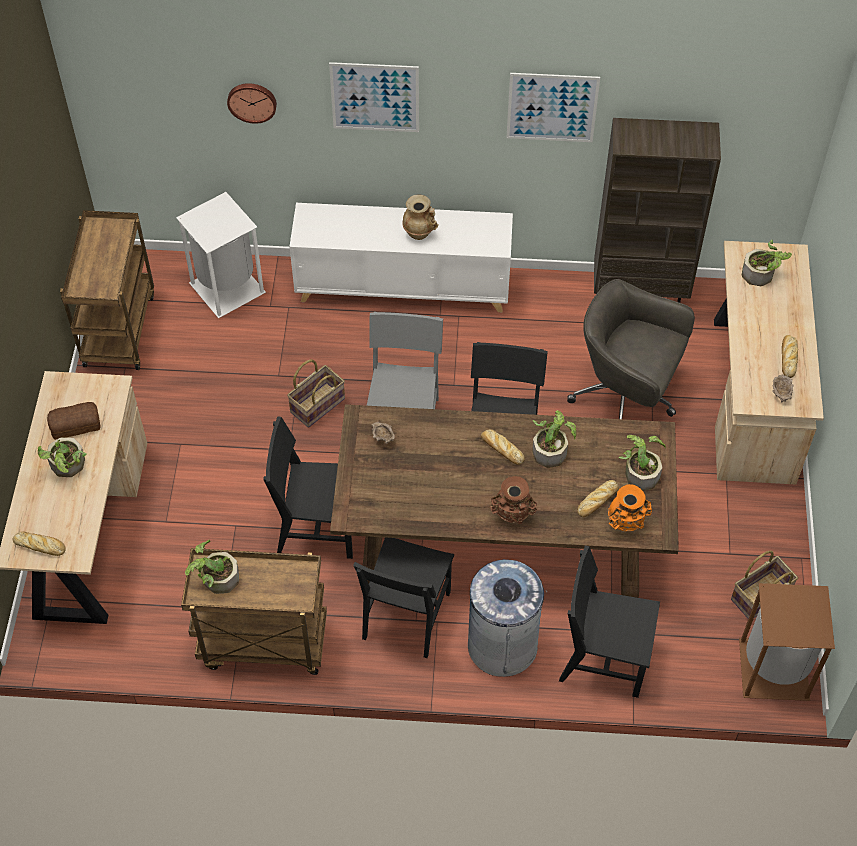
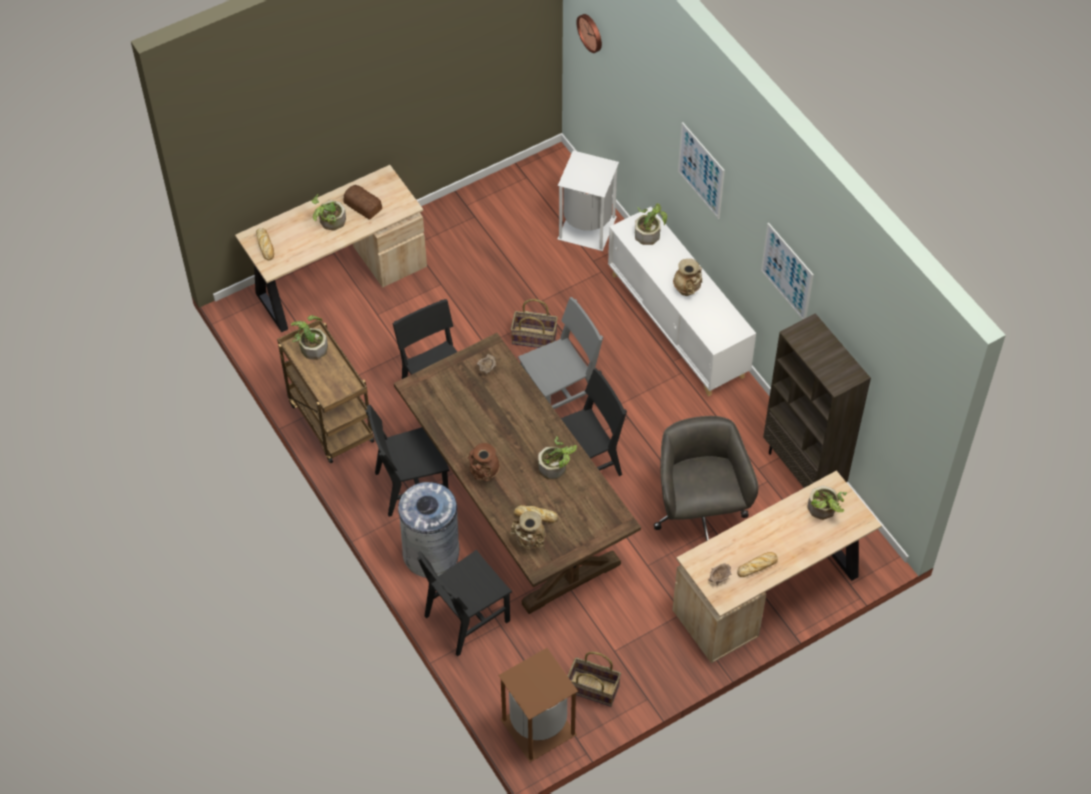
camera: 55 degrees right, 0 degrees up
brown cart [60,210,154,370] -> none
wall clock [227,83,277,124] -> wall clock moved to [576,14,602,53]
bread [481,429,525,465] -> none
black chair [559,546,660,698] -> black chair turned 105 degrees counterclockwise [417,550,512,656]
orange vase [608,484,652,531] -> beige vase [511,511,545,550]
potted plant [619,435,666,491] -> potted plant moved to [635,203,667,245]

